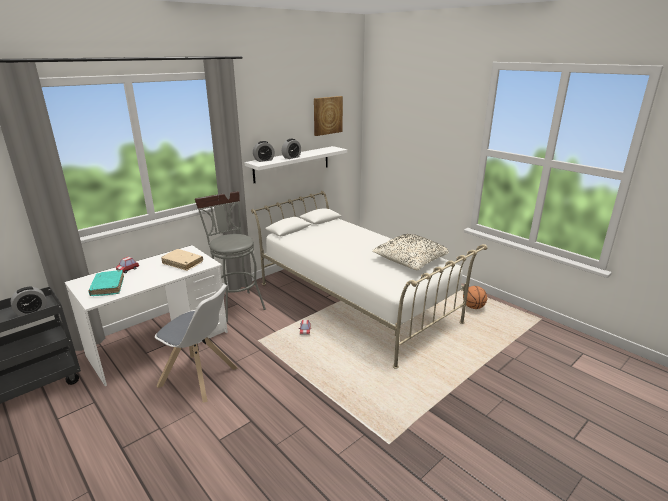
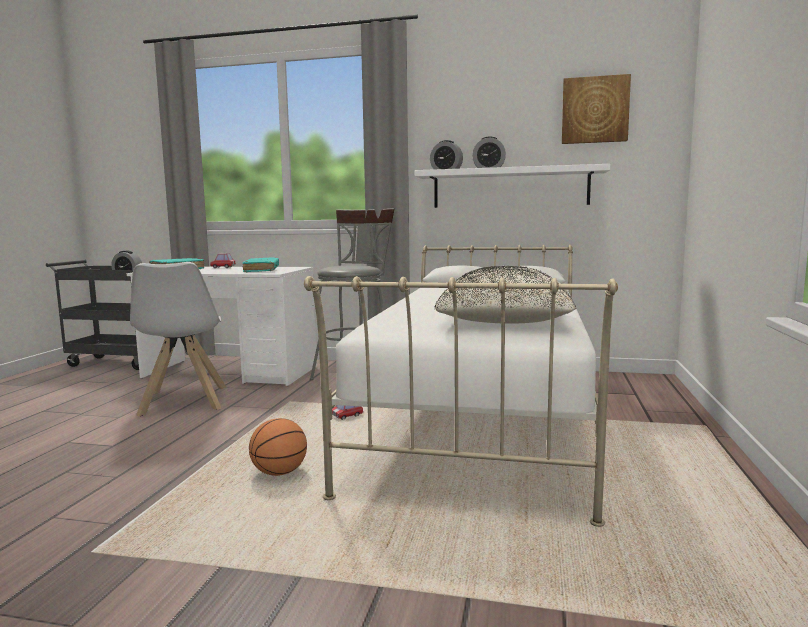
camera: 55 degrees right, 15 degrees down
beige book [161,249,203,271] -> turquoise book [243,257,279,272]
basketball [463,286,487,309] -> basketball moved to [249,418,307,476]

